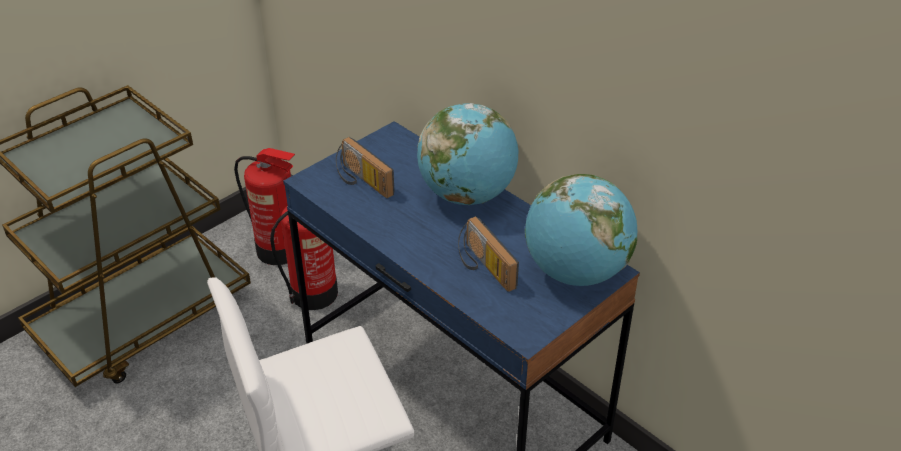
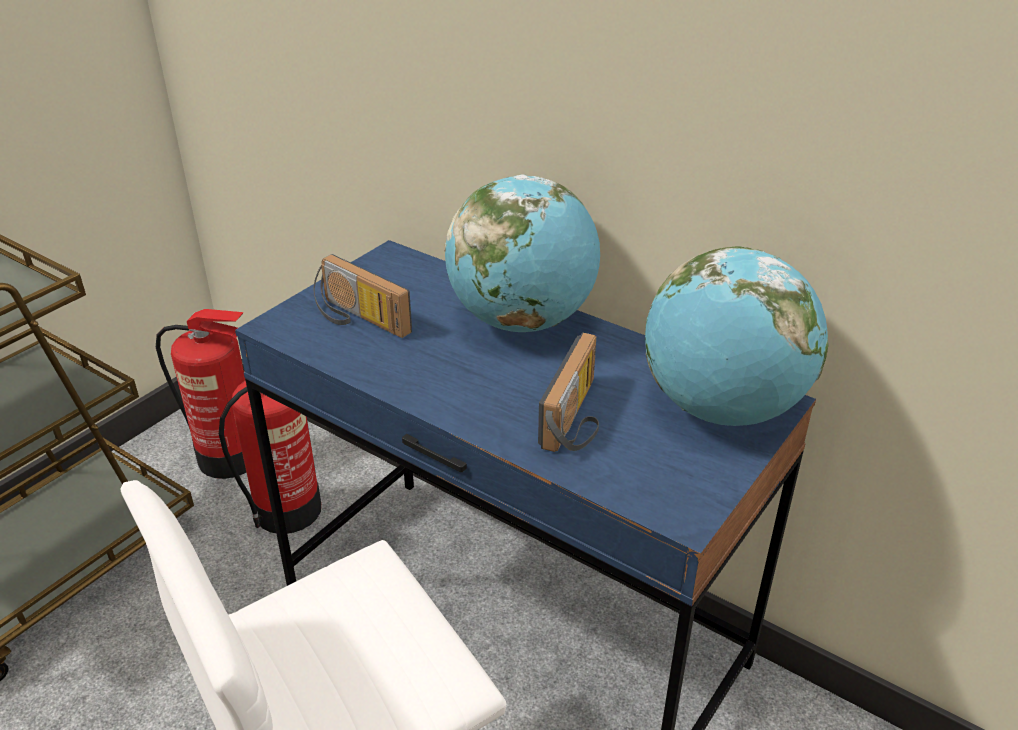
camera: 10 degrees left, 5 degrees down
radio [458,216,519,292] -> radio turned 120 degrees counterclockwise [538,332,599,452]

